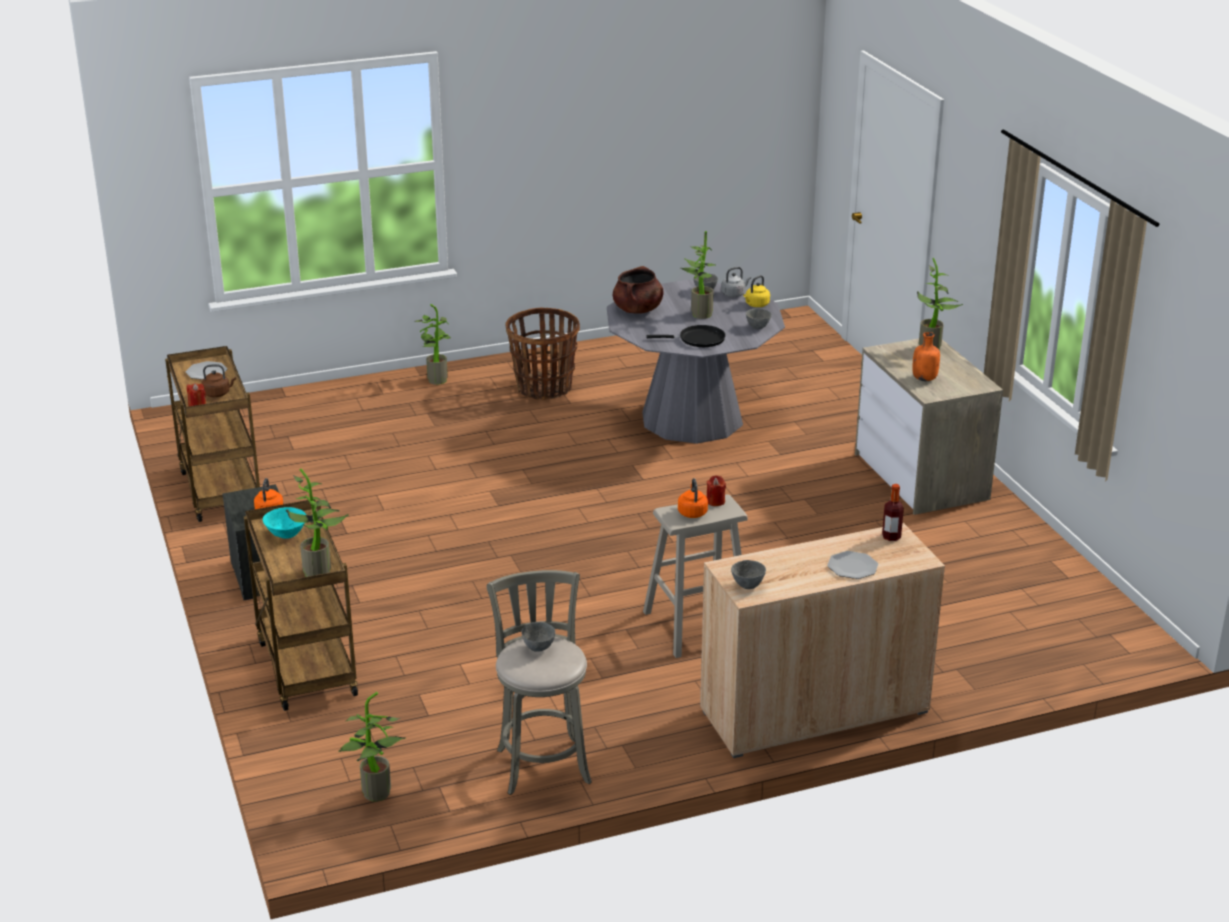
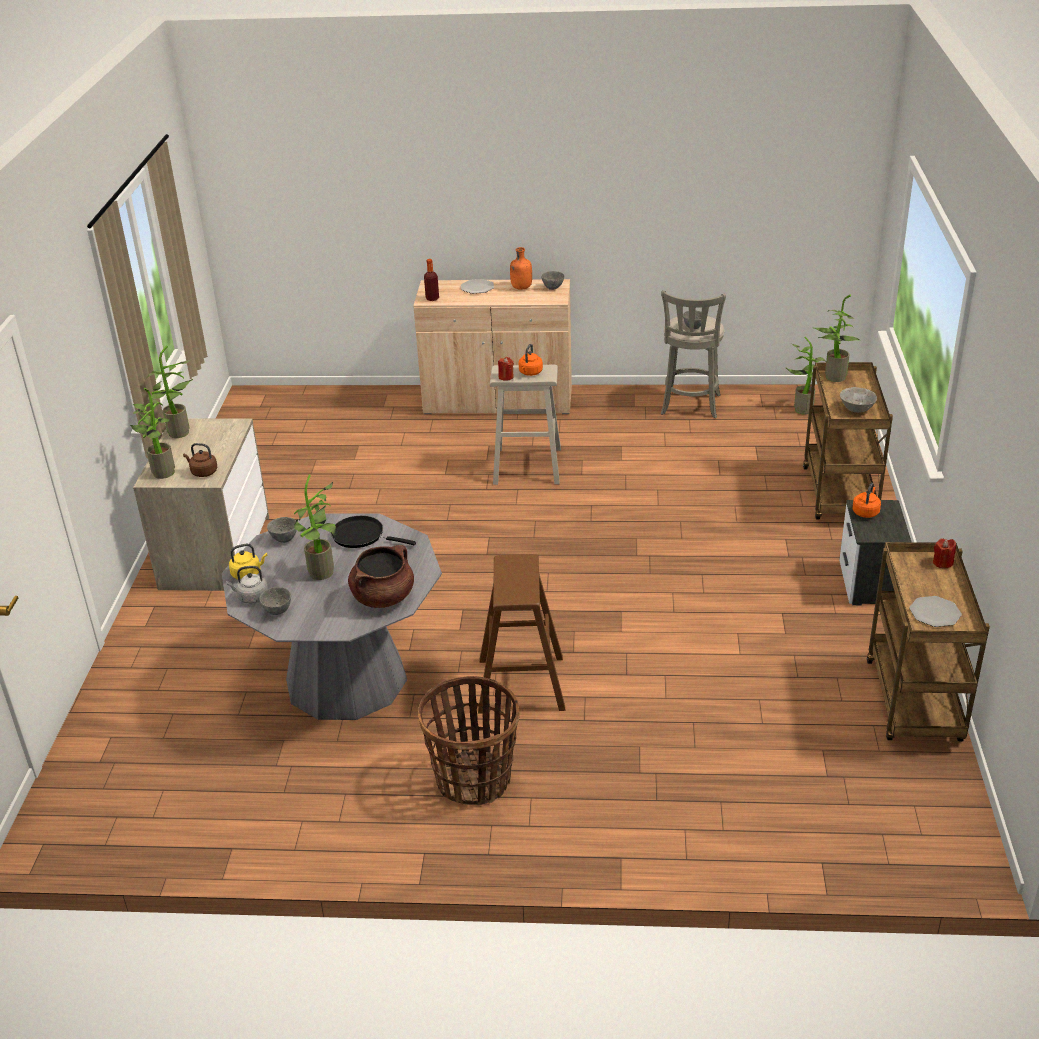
camera: 155 degrees left, 5 degrees up
brown kettle [201,364,236,397] -> brown kettle moved to [183,443,217,477]
turquoise bowl [263,507,306,539] -> grey bowl [840,387,877,413]
potted plant [414,304,451,385] -> potted plant moved to [147,345,193,438]
orange bottle [912,332,940,381] -> orange bottle moved to [510,247,532,290]
none -> brown stool [478,554,565,714]

